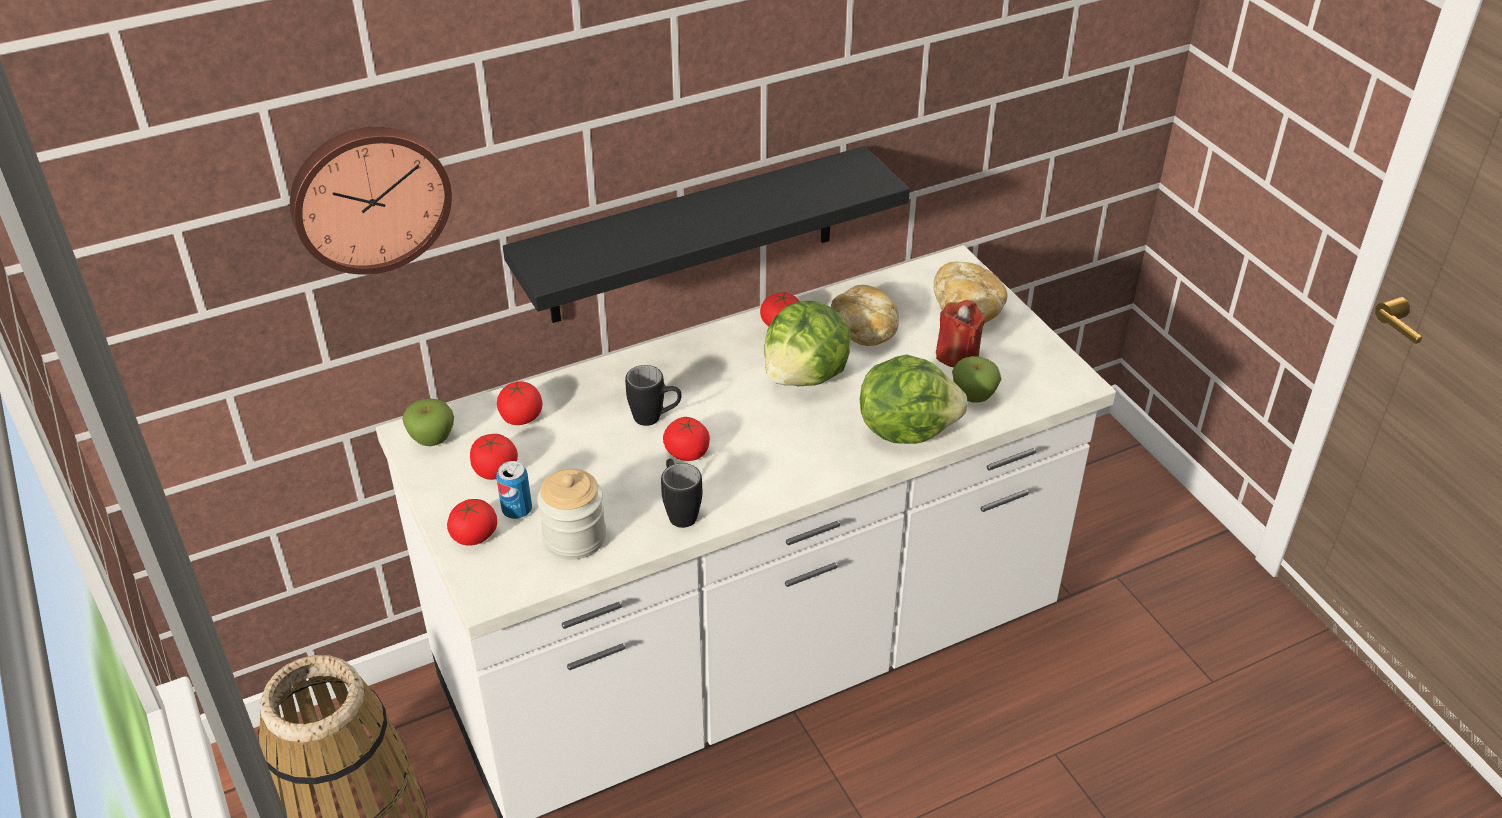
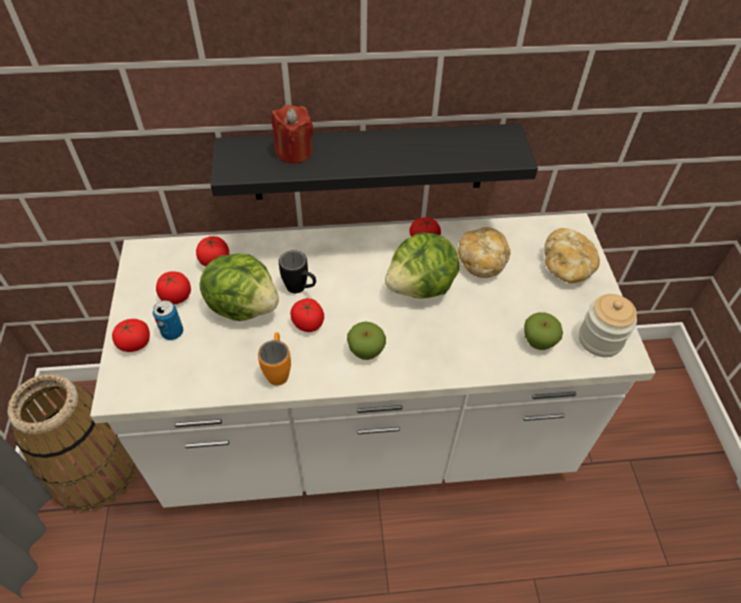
camera: 20 degrees right, 10 degrees up
wall clock [290,127,452,275] -> none
apple [402,398,454,446] -> apple moved to [347,322,386,360]
jar [537,469,606,560] -> jar moved to [579,294,637,357]
black mug [661,459,702,528] -> orange mug [258,332,291,386]
lettuce [860,354,968,444] -> lettuce moved to [200,253,279,321]
red candle [936,300,985,367] -> red candle moved to [272,105,314,164]

